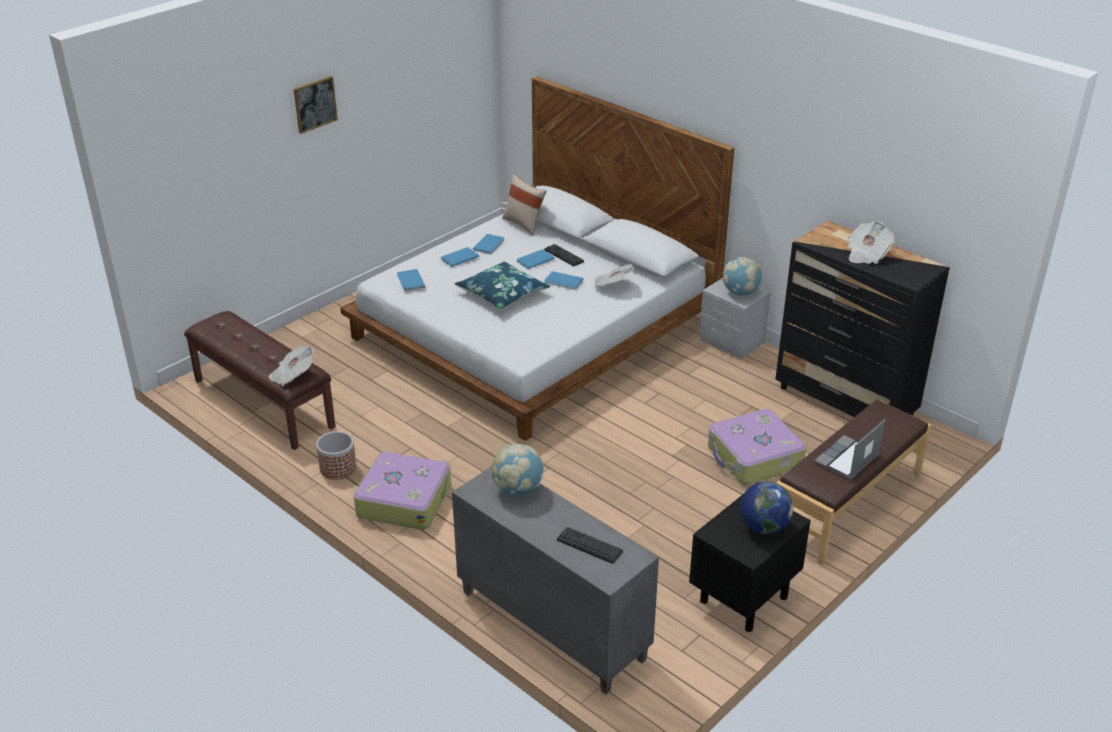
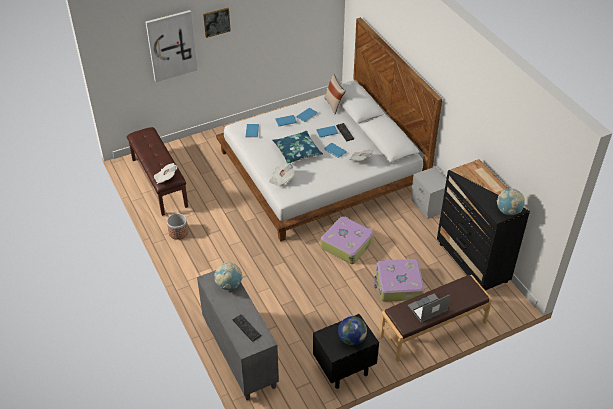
camera: 20 degrees right, 10 degrees up
suitcase [354,451,451,530] -> suitcase moved to [321,216,374,264]
globe [723,257,762,296] -> globe moved to [497,188,525,216]
newspaper [847,221,895,264] -> newspaper moved to [269,162,295,187]
none -> picture [146,10,198,82]

